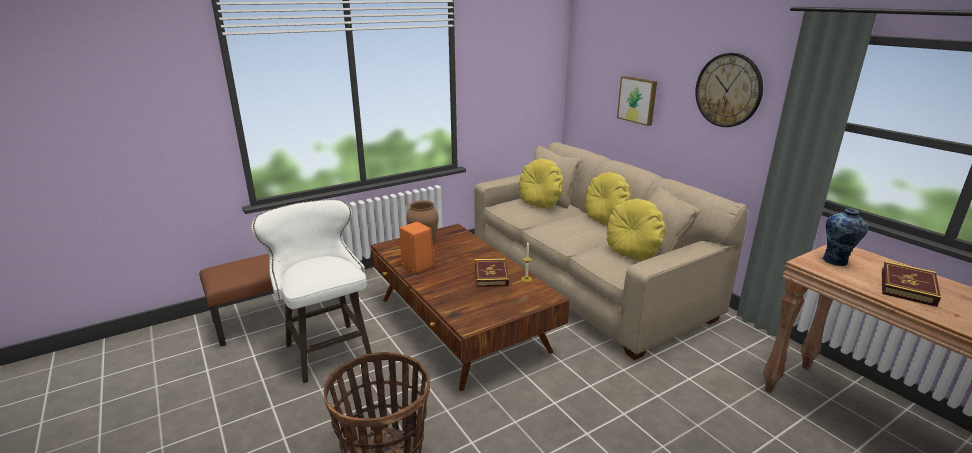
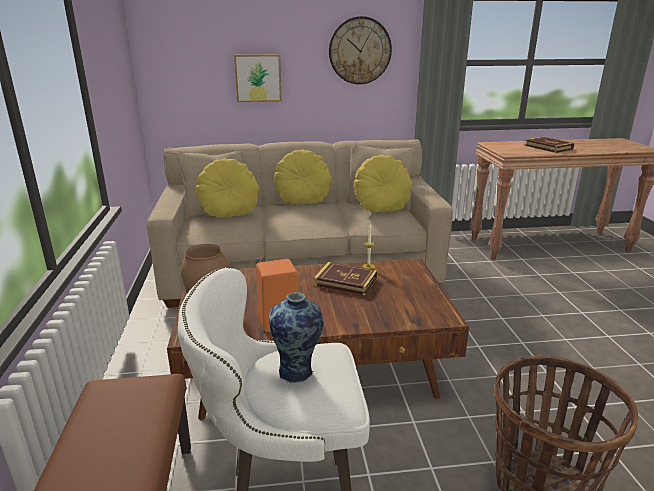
camera: 65 degrees left, 0 degrees up
vase [822,208,869,266] -> vase moved to [269,292,324,383]

